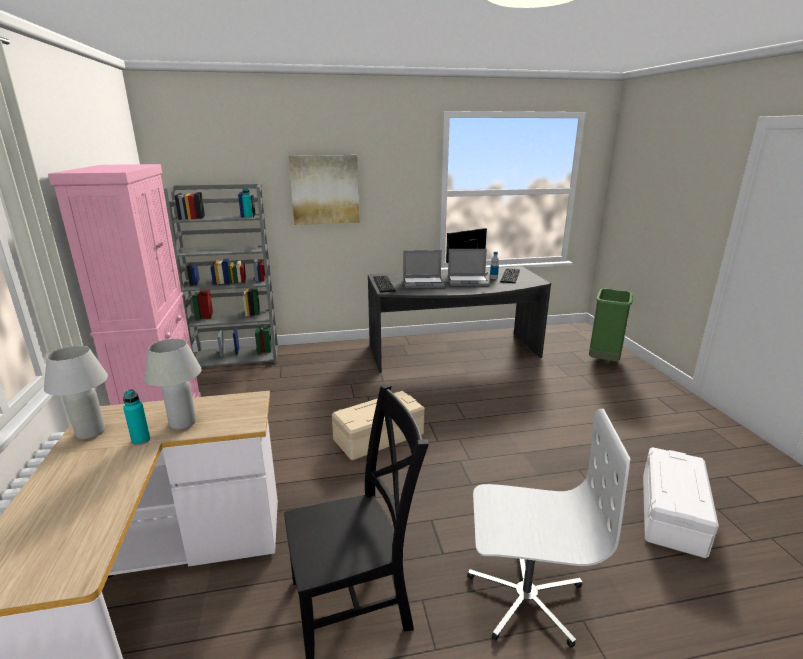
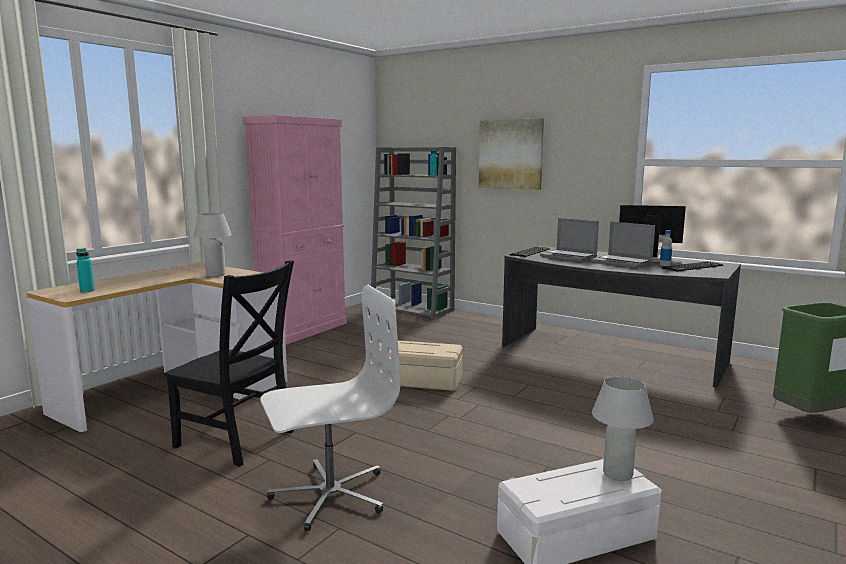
camera: 45 degrees right, 10 degrees down
white table lamp [44,346,108,439] -> white table lamp moved to [592,376,654,481]
turquoise bottle [123,389,150,445] -> turquoise bottle moved to [76,248,95,293]
white office chair [467,409,630,648] -> white office chair turned 75 degrees counterclockwise [260,285,400,531]

